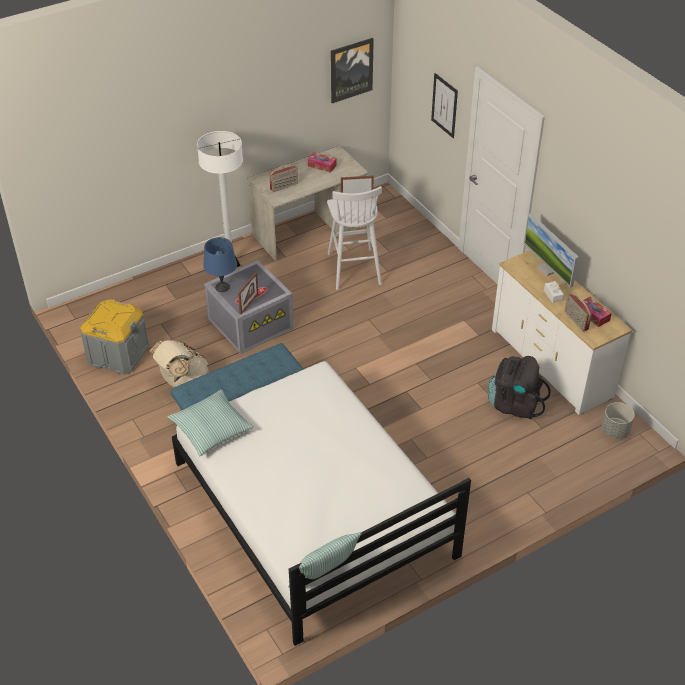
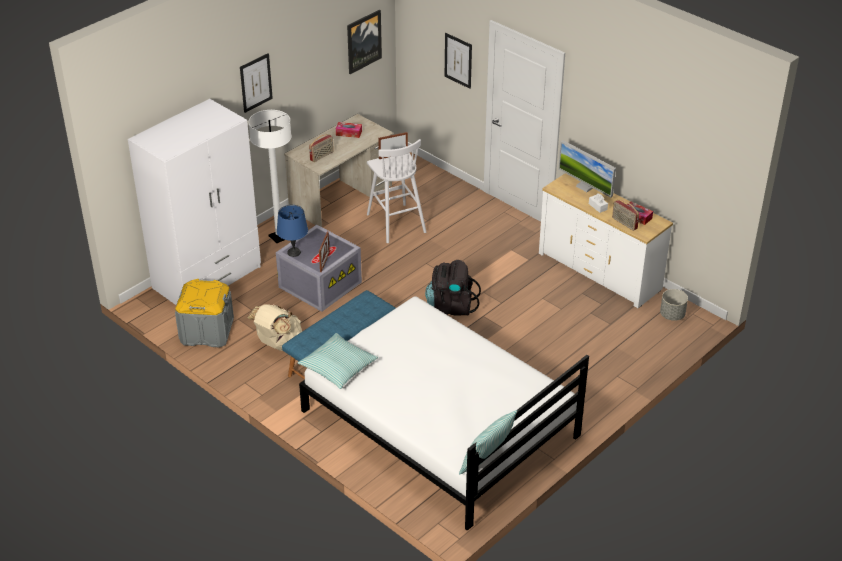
camera: 15 degrees left, 5 degrees down
black backpack [487,356,551,419] -> black backpack moved to [425,260,481,316]
none -> white wardrobe [128,99,261,305]
none -> picture [240,53,273,113]

